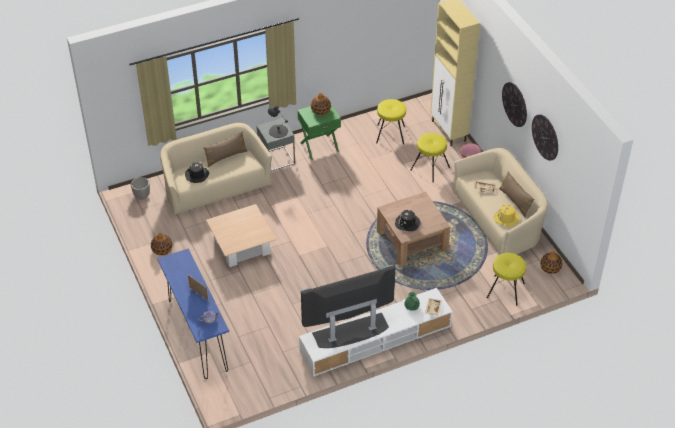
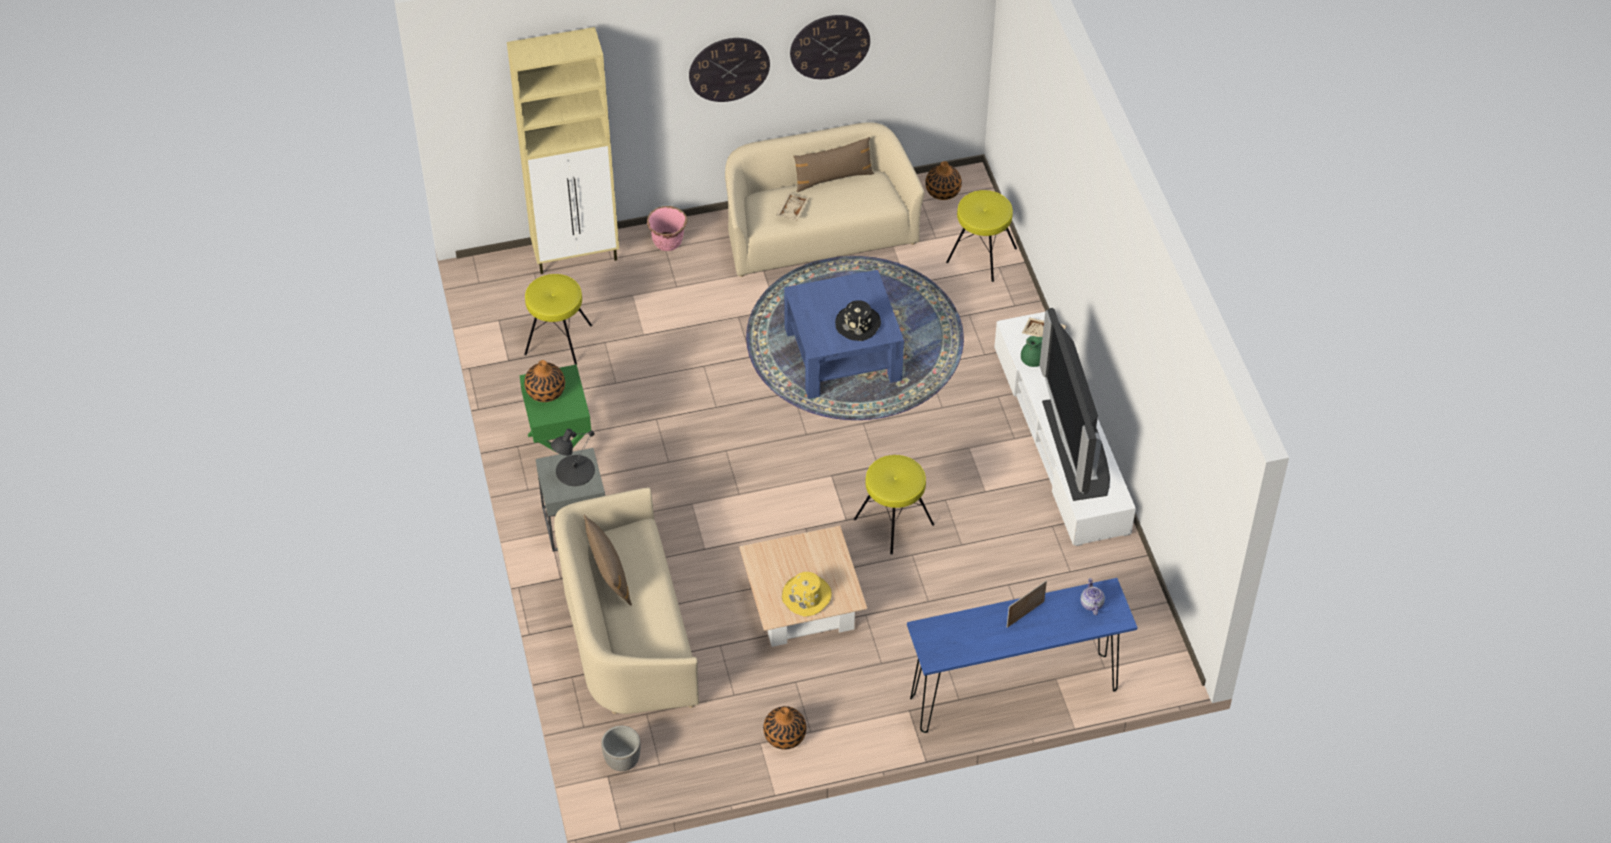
camera: 80 degrees left, 5 degrees up
black hat [185,162,209,183] -> none
brown coffee table [377,192,450,267] -> blue coffee table [784,270,904,399]
yellow stool [410,133,450,183] -> yellow stool moved to [854,455,934,555]
yellow hat [494,205,520,226] -> yellow hat moved to [782,572,832,617]

